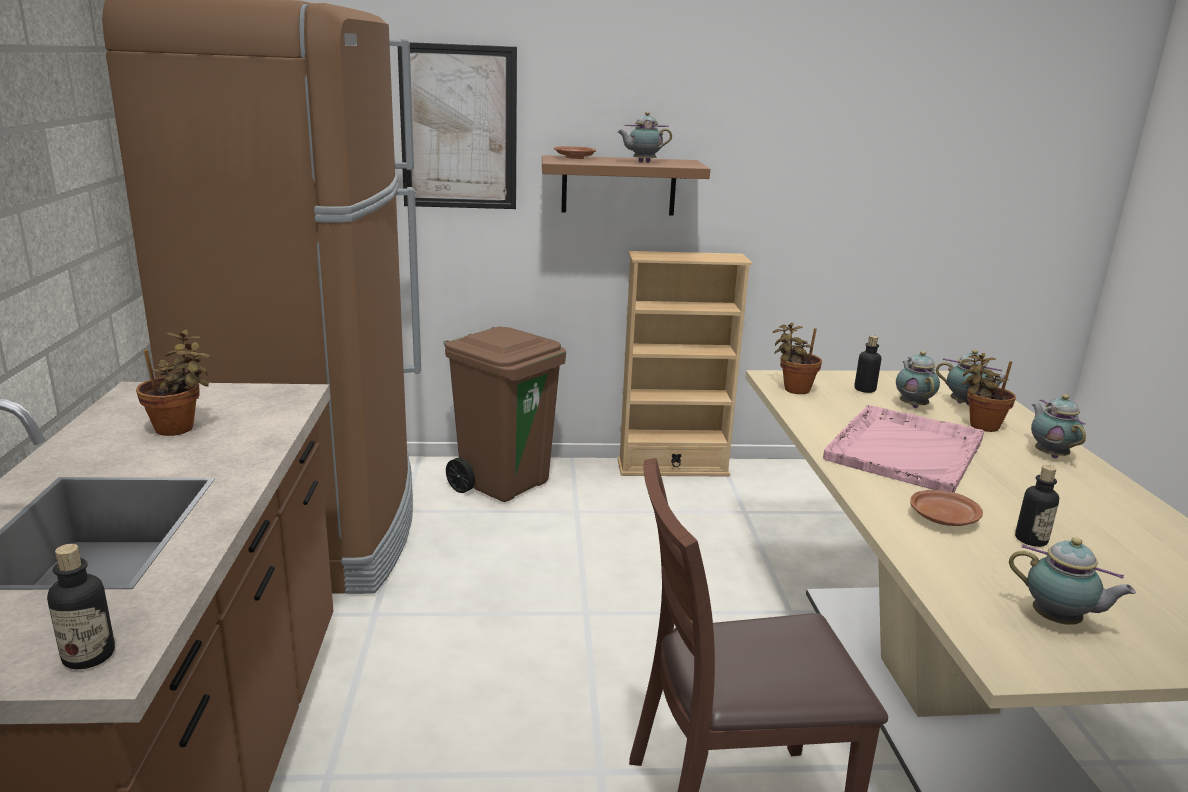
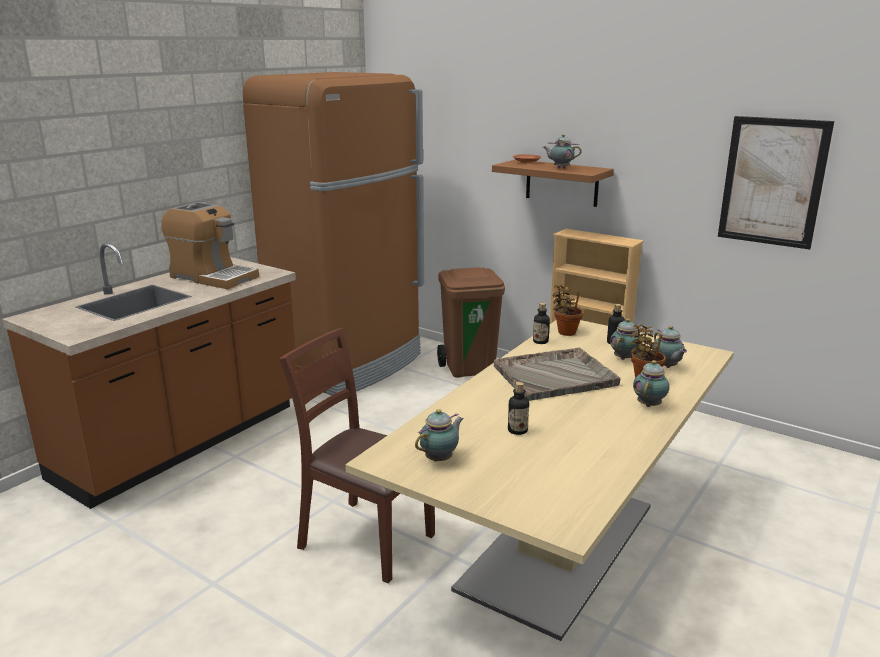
camera: 40 degrees right, 0 degrees up
bottle [47,544,115,669] -> bottle moved to [533,303,550,344]
potted plant [136,330,211,436] -> coffee machine [161,202,259,289]
picture [398,42,517,209] -> picture moved to [718,116,834,249]
pink tray [823,405,984,493] -> grey tray [494,347,620,401]
brown plate [910,490,983,526] -> none
teapot [1009,537,1136,625] -> teapot turned 120 degrees counterclockwise [415,409,464,462]

